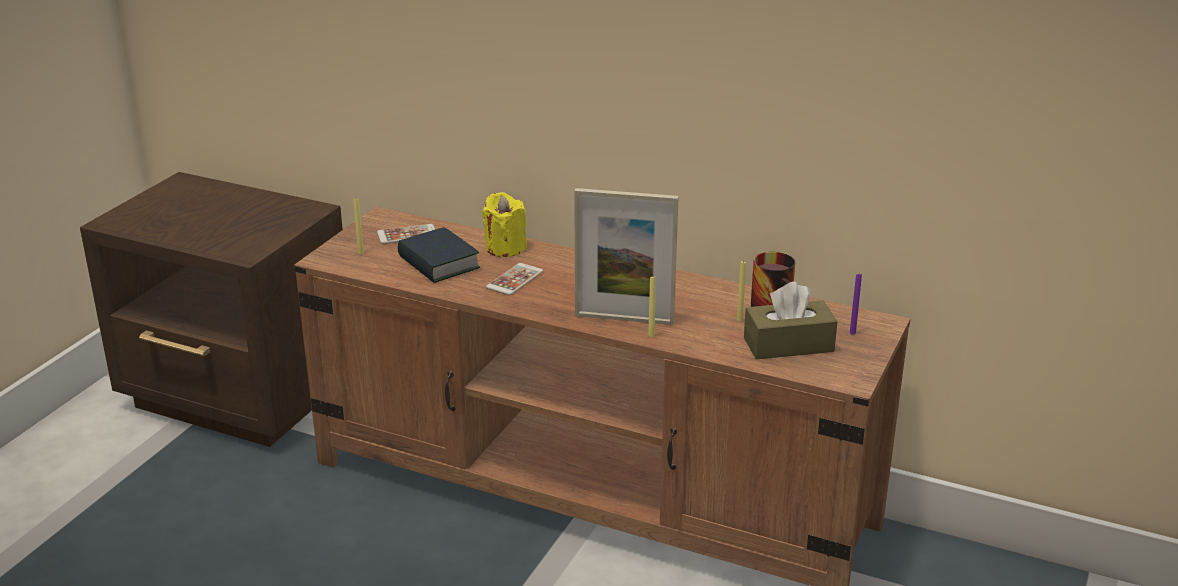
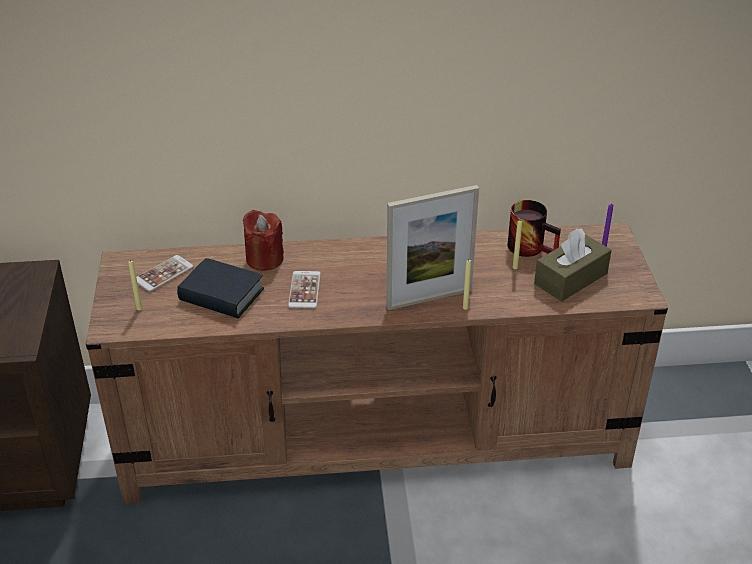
camera: 30 degrees left, 10 degrees up
yellow candle [482,192,527,257] -> red candle [243,210,284,271]

